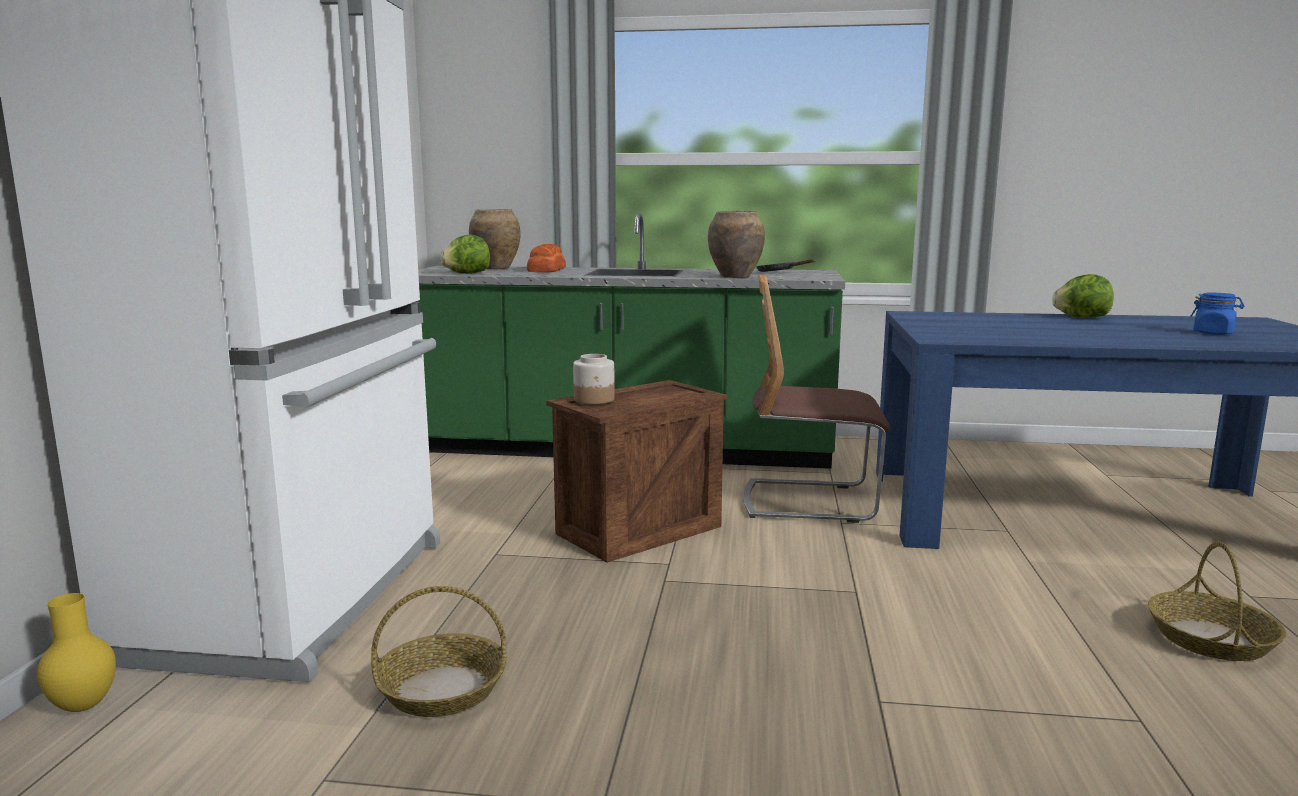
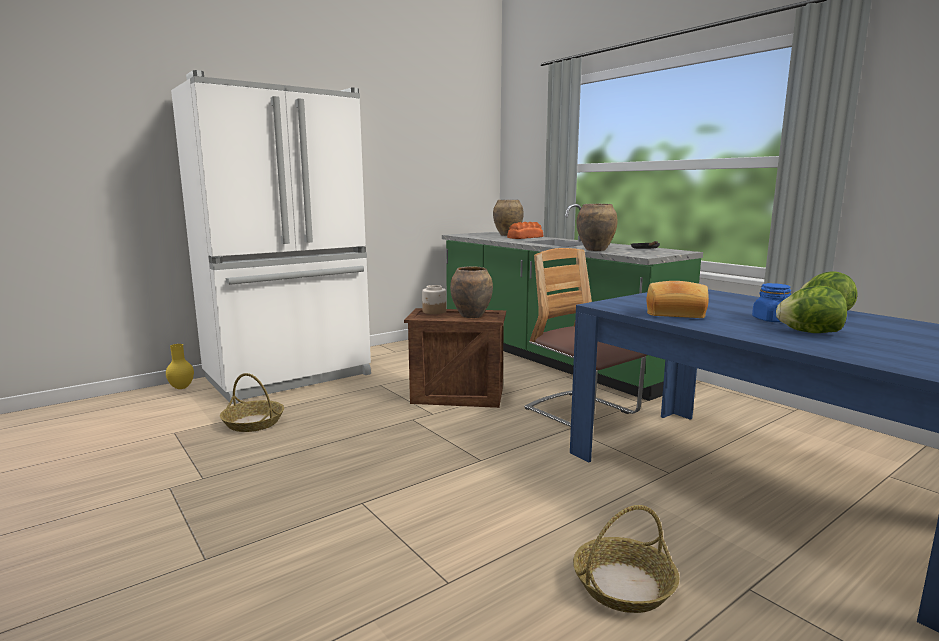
camera: 45 degrees right, 0 degrees up
lettuce [441,235,490,274] -> lettuce moved to [776,286,847,333]
blue jar [1190,293,1244,335] -> blue jar moved to [752,283,791,322]
none -> brown vase [450,266,493,318]
none -> bread [647,281,709,318]

